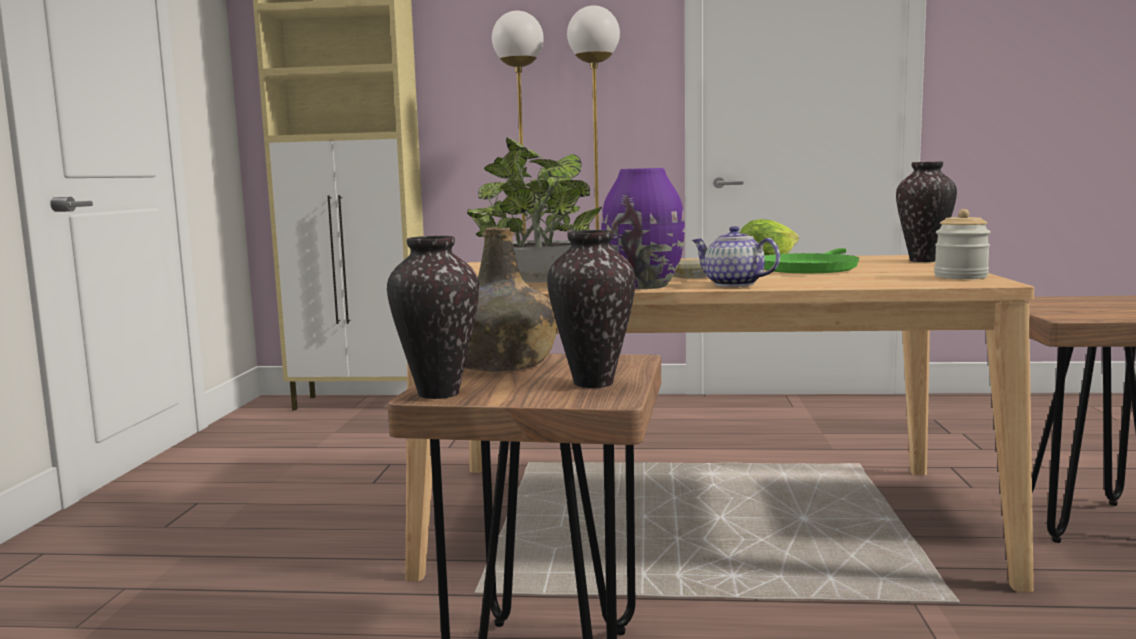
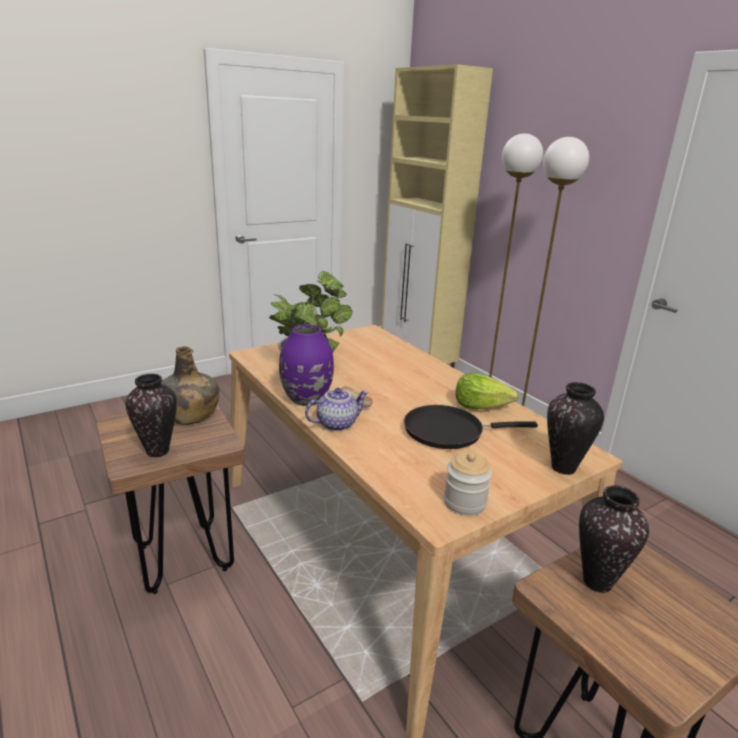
camera: 50 degrees right, 15 degrees up
vase [387,236,479,399] -> vase moved to [579,486,649,593]
teapot [692,226,780,287] -> teapot turned 60 degrees clockwise [305,388,369,431]
green frying pan [764,248,859,273] -> black frying pan [404,405,538,449]

